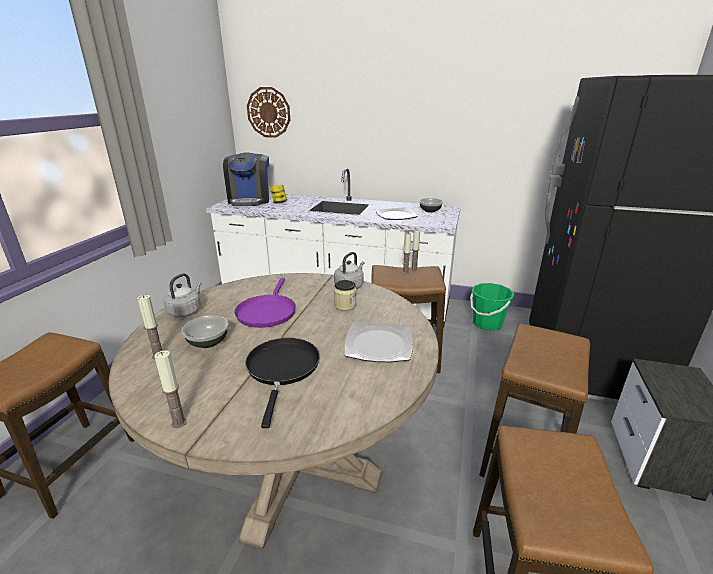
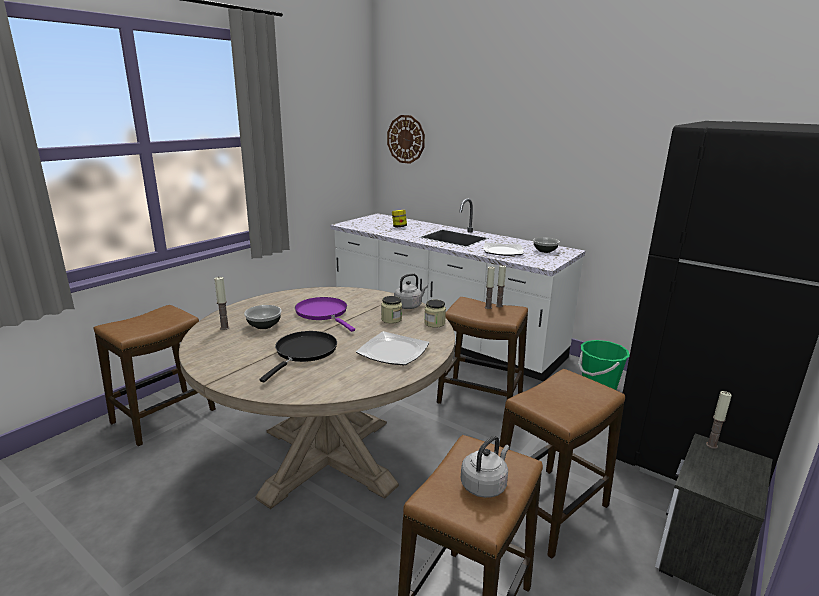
camera: 20 degrees right, 5 degrees down
candle [154,350,187,428] -> candle moved to [706,391,732,449]
grey kettle [164,273,202,317] -> grey kettle moved to [461,436,510,498]
coffee machine [223,152,269,206] -> none
purple frying pan [235,278,296,328] -> purple frying pan turned 120 degrees clockwise [295,297,355,332]
none -> jar [424,299,446,328]

